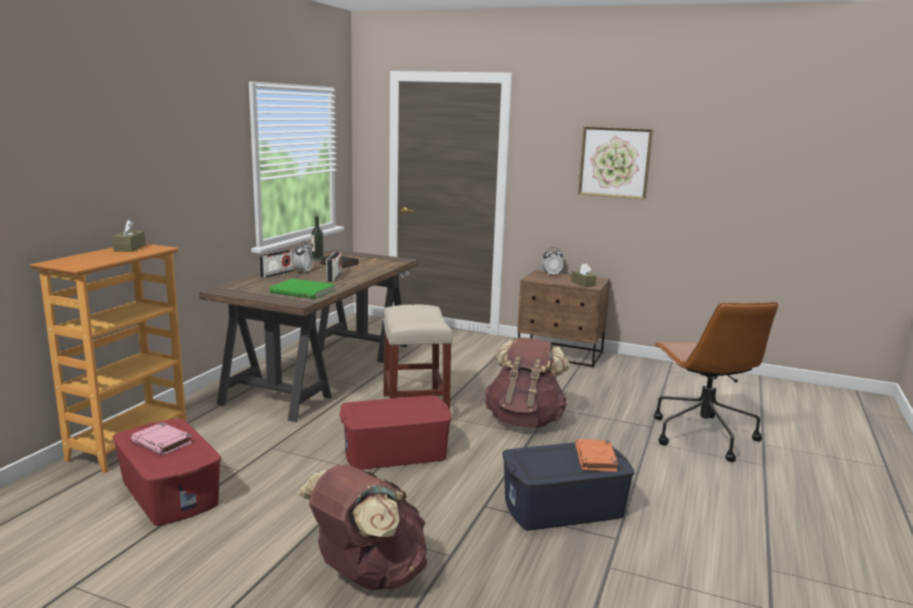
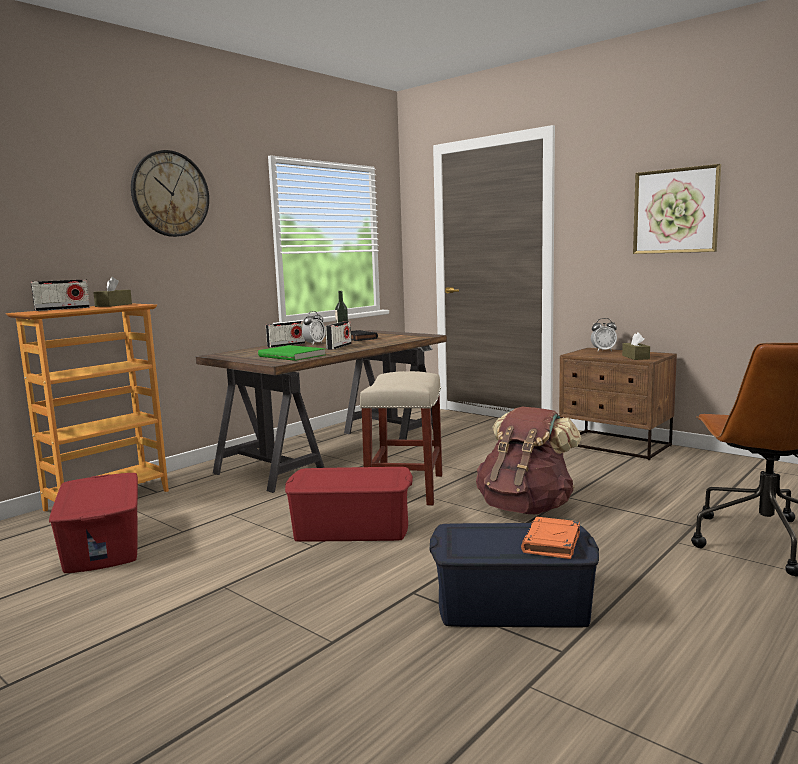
camera: 20 degrees right, 5 degrees down
pink book [131,422,192,456] -> none
brown backpack [297,464,427,590] -> none
none -> radio [31,279,90,311]
none -> wall clock [131,150,209,237]

